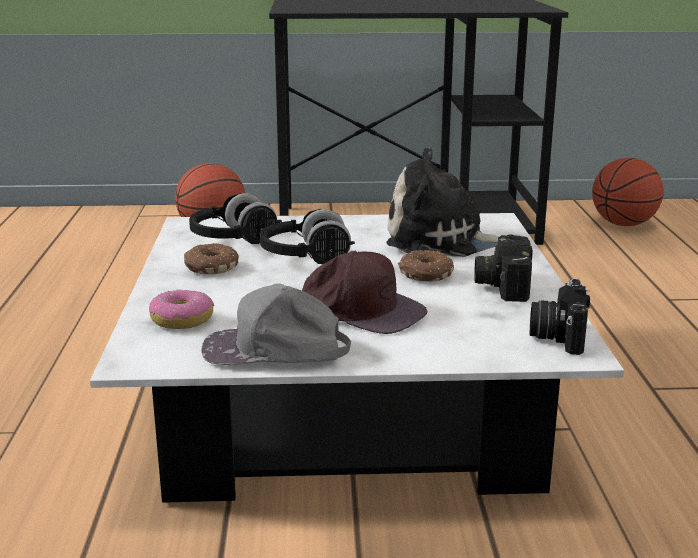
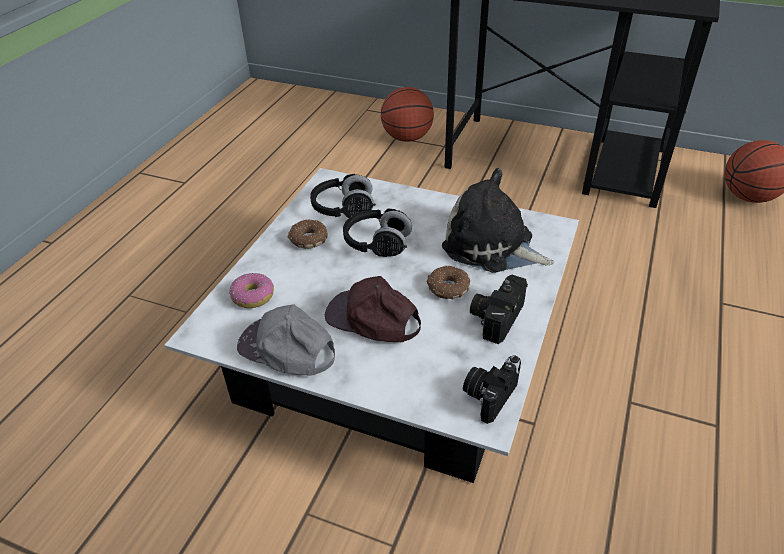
camera: 25 degrees right, 20 degrees up
brown cap [302,251,427,334] -> brown cap turned 150 degrees clockwise [325,276,421,342]

